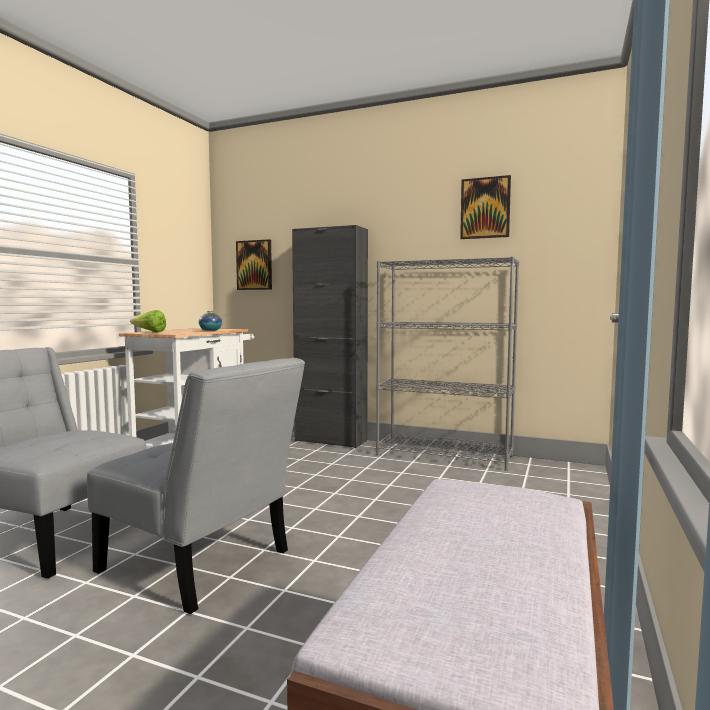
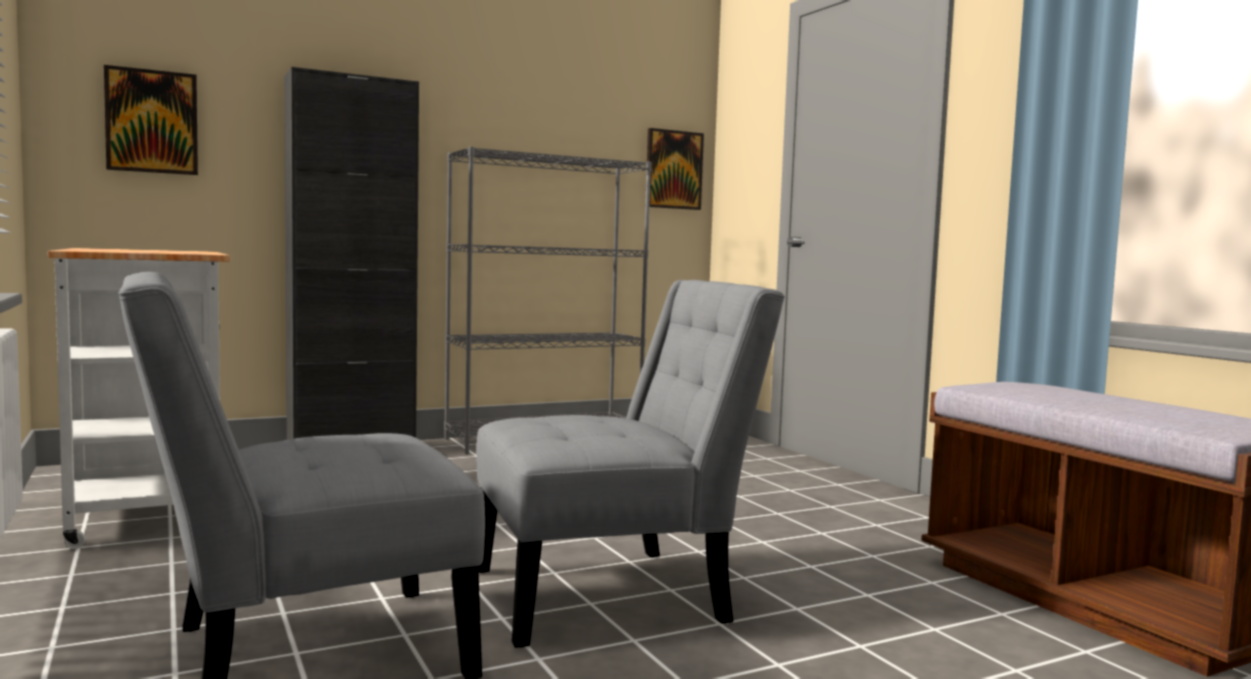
camera: 50 degrees left, 0 degrees up
lettuce [130,310,166,333] -> none
vase [199,311,222,331] -> none
picture [460,175,511,239] -> picture moved to [645,128,704,210]

